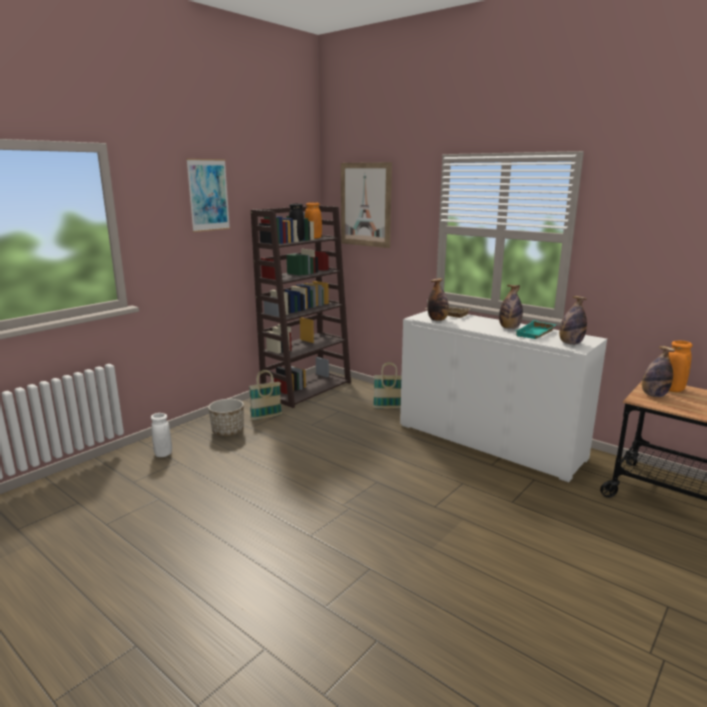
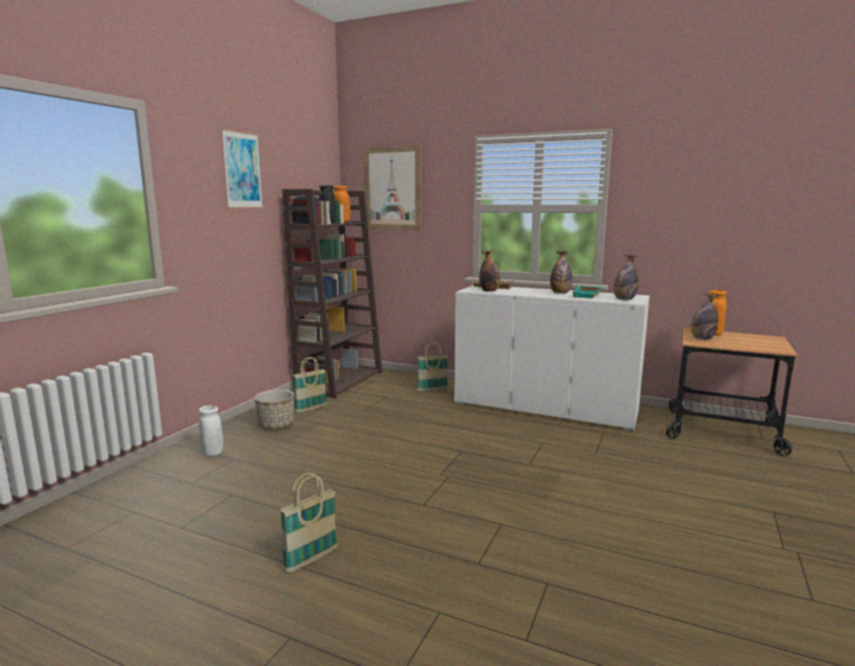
camera: 15 degrees left, 5 degrees down
none -> basket [280,473,338,573]

